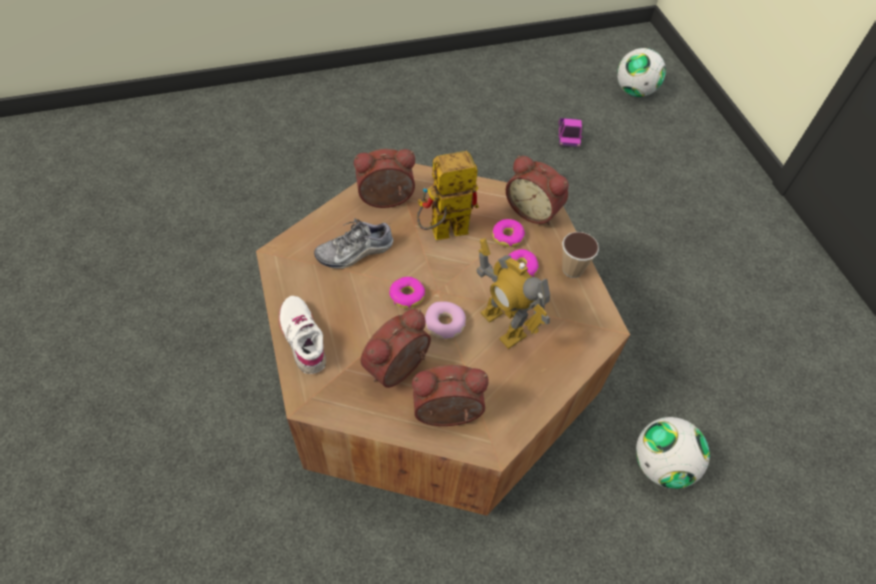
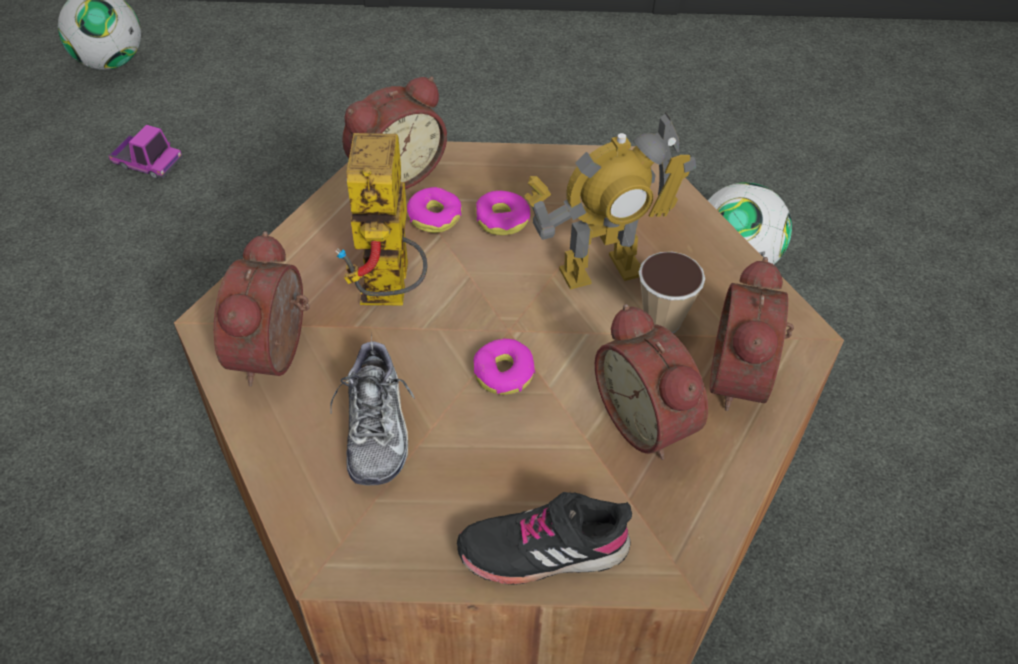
camera: 70 degrees left, 5 degrees down
white shoe [279,296,326,374] -> black shoe [457,492,632,585]
donut [425,301,466,339] -> none
cup [562,232,599,278] -> cup moved to [639,252,705,333]

